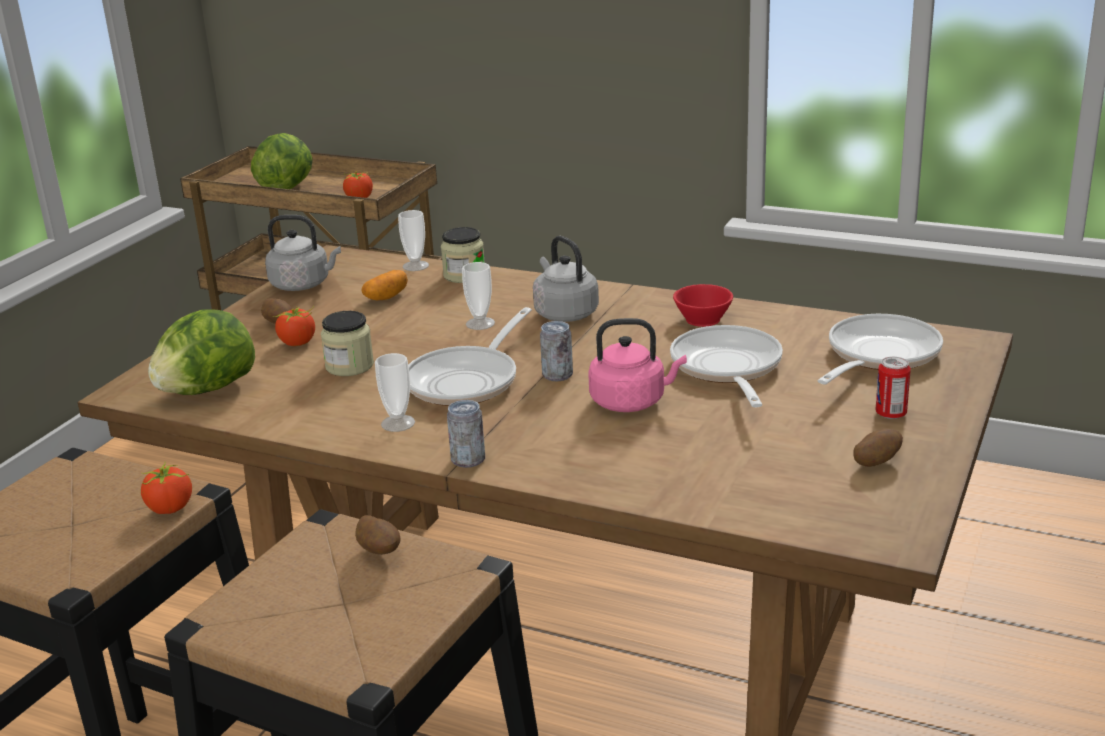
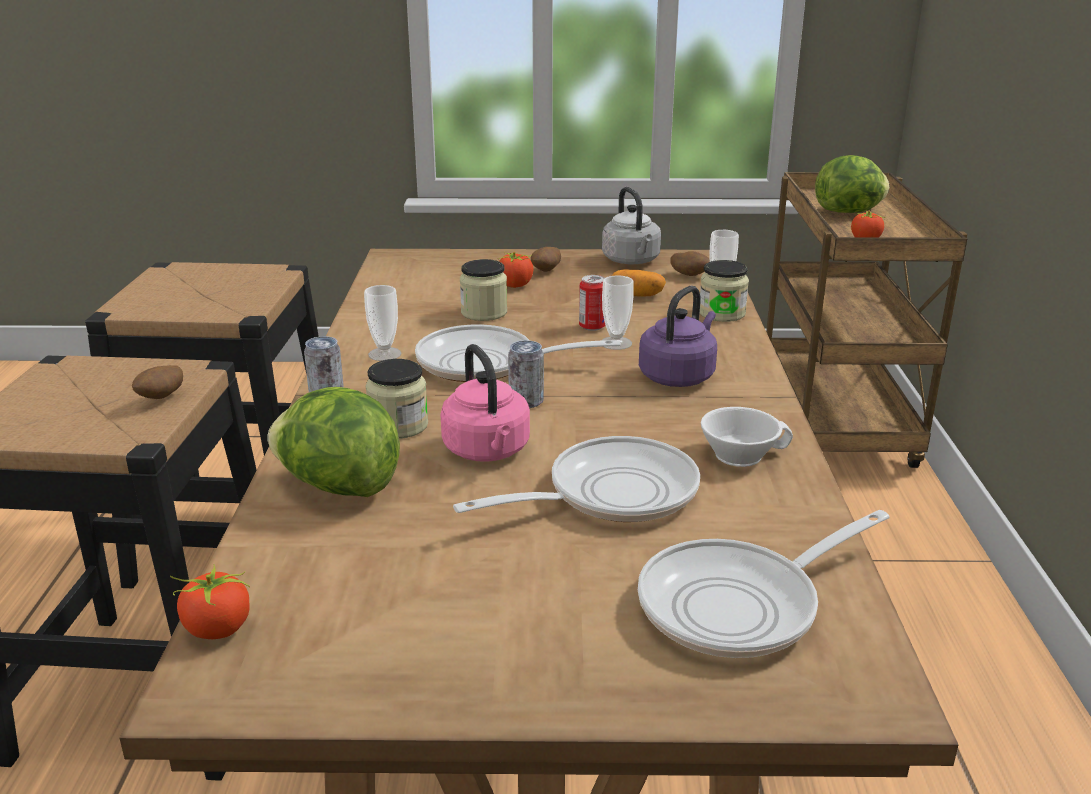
camera: 65 degrees right, 0 degrees up
tomato [141,461,192,514] -> tomato moved to [170,564,250,639]
lettuce [148,310,255,395] -> lettuce moved to [267,387,400,497]
grey kettle [533,236,599,322] -> purple kettle [639,286,717,387]
red cup [673,284,733,327] -> white cup [701,407,793,467]
frying pan [817,314,943,384] -> frying pan turned 135 degrees clockwise [638,510,890,658]
potato [853,429,903,467] -> potato moved to [670,251,710,276]
can [876,357,911,419] -> can moved to [579,275,606,331]
none -> jar [365,359,428,439]

